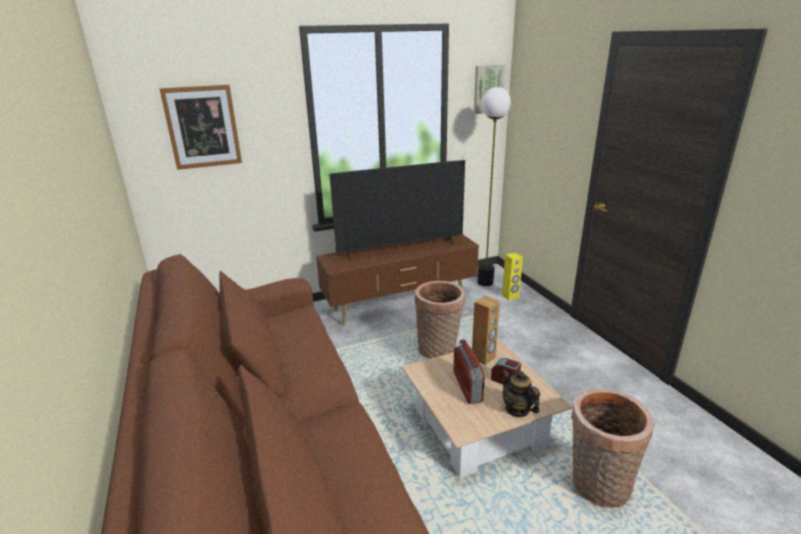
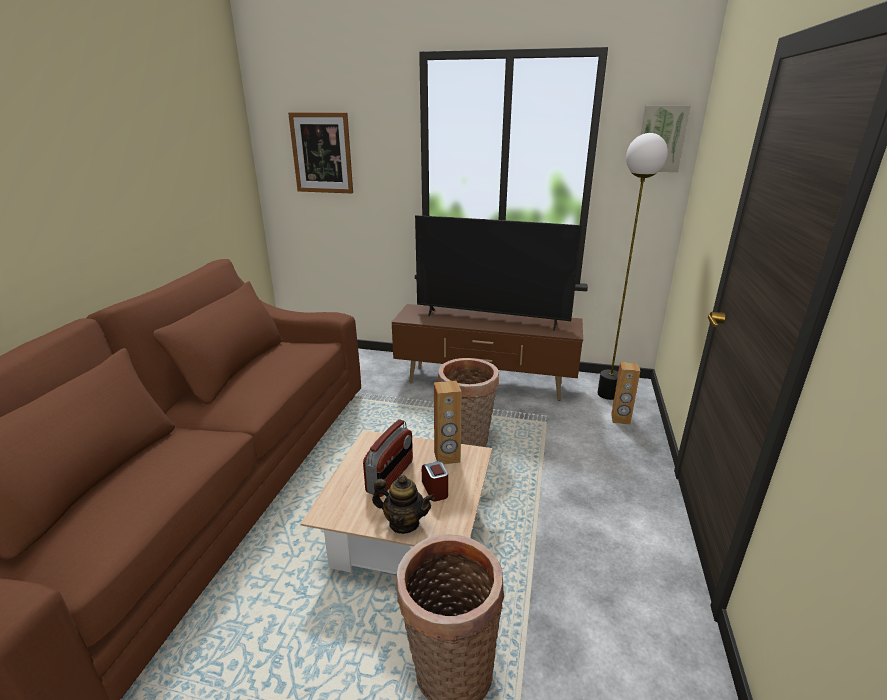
camera: 35 degrees right, 0 degrees up
yellow speaker [502,253,523,300] -> brown speaker [611,362,640,425]
teapot [502,369,540,417] -> teapot turned 105 degrees clockwise [372,475,435,534]

